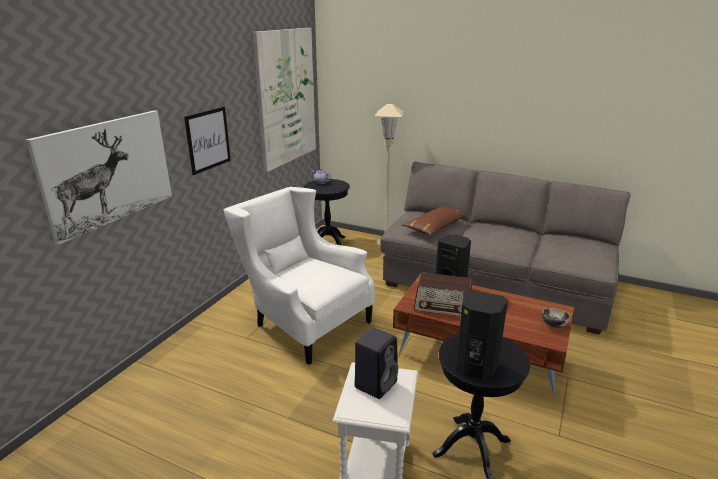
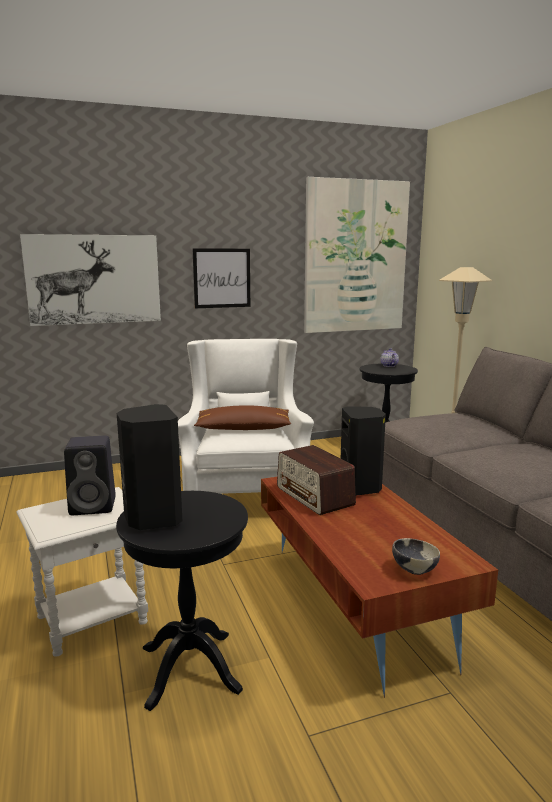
camera: 45 degrees right, 10 degrees down
brown pillow [402,206,468,235] -> brown pillow moved to [194,405,291,430]

